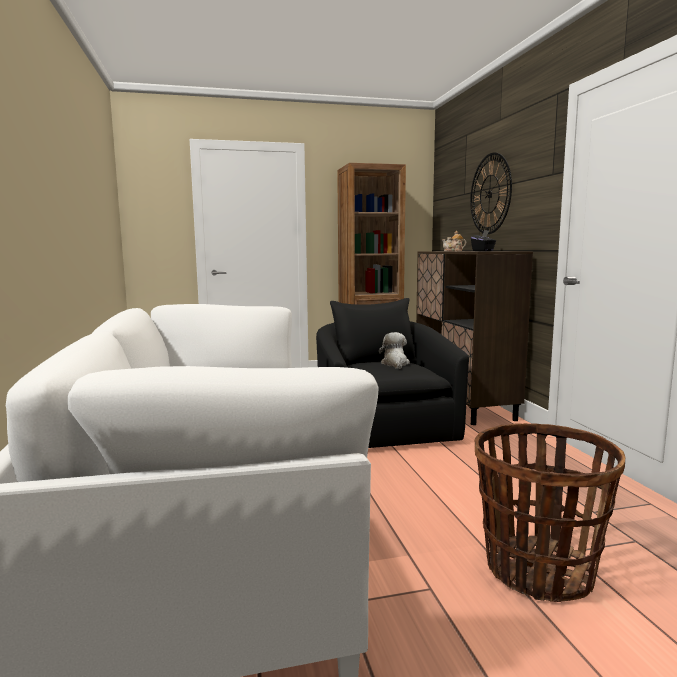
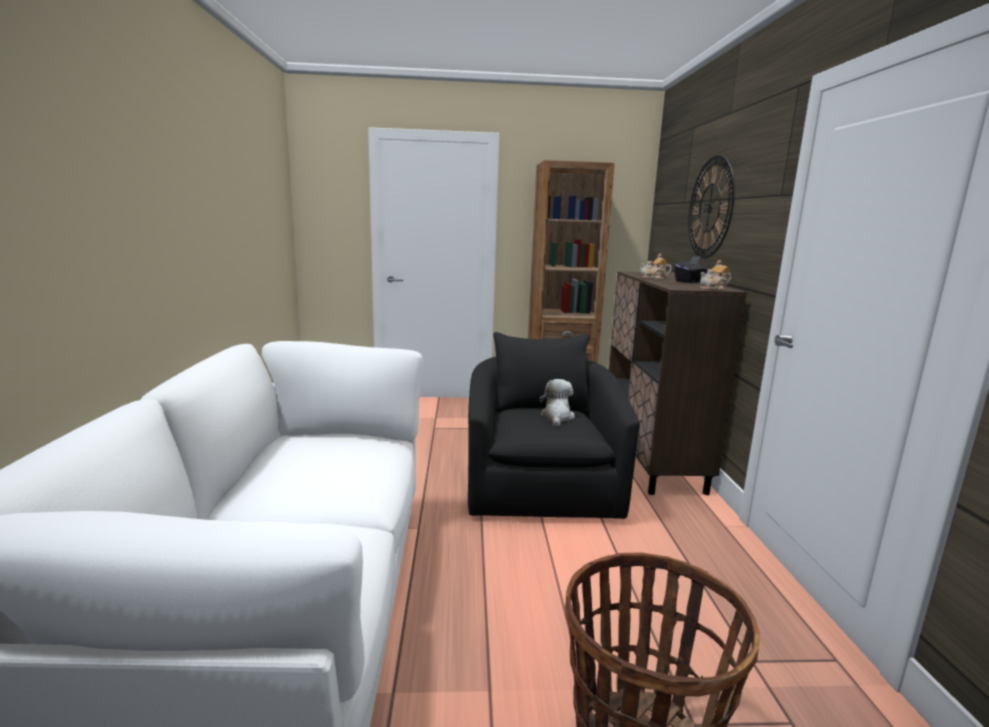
camera: 10 degrees right, 5 degrees up
none -> teapot [700,260,731,290]

